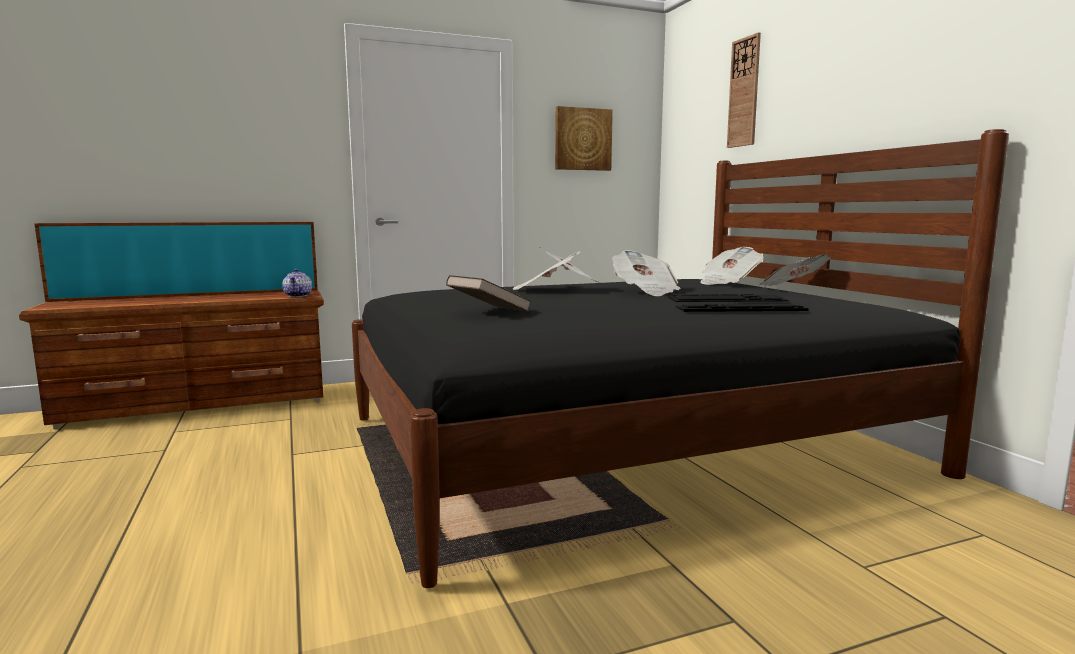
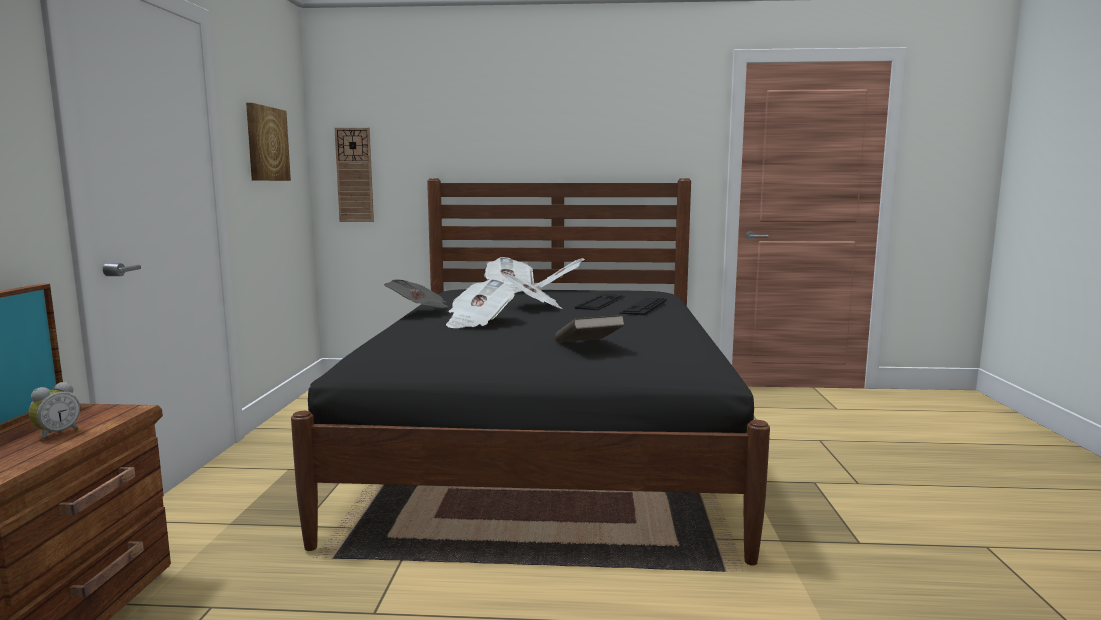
camera: 65 degrees left, 0 degrees up
teapot [282,269,312,297] -> none
wall clock [727,32,761,148] -> wall clock moved to [334,127,374,222]
none -> alarm clock [29,381,80,440]

